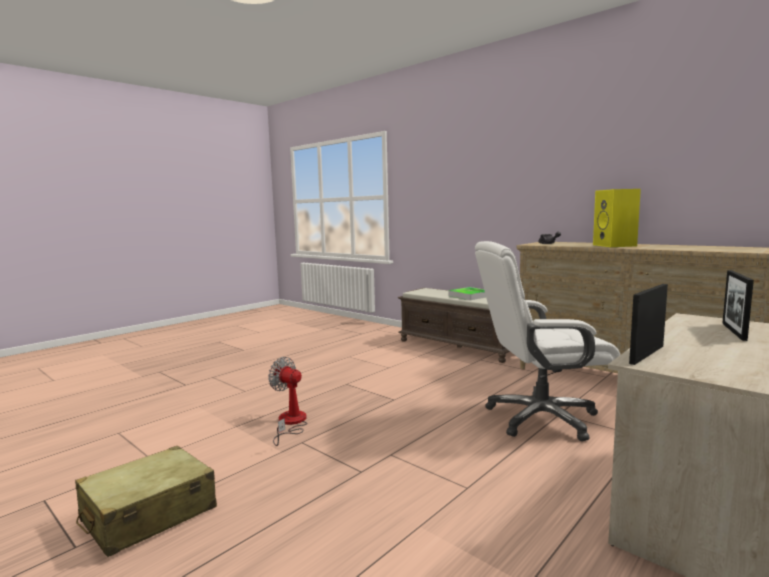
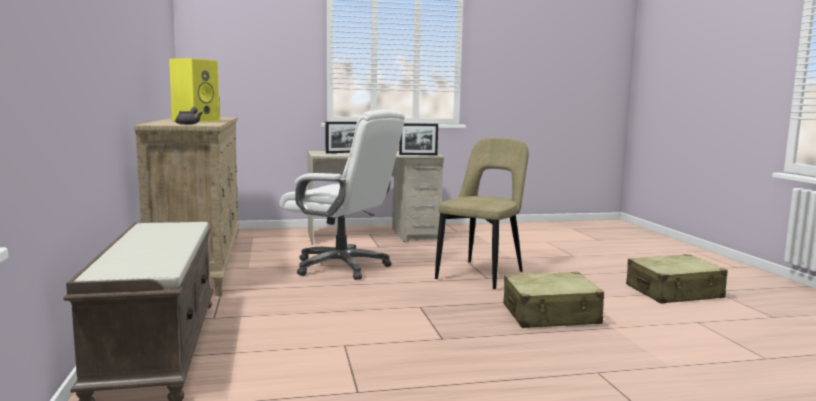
camera: 145 degrees left, 0 degrees up
fan [268,357,307,446] -> beige suitcase [503,272,604,328]
tray [448,287,486,300] -> none
none -> beige chair [435,138,529,289]

